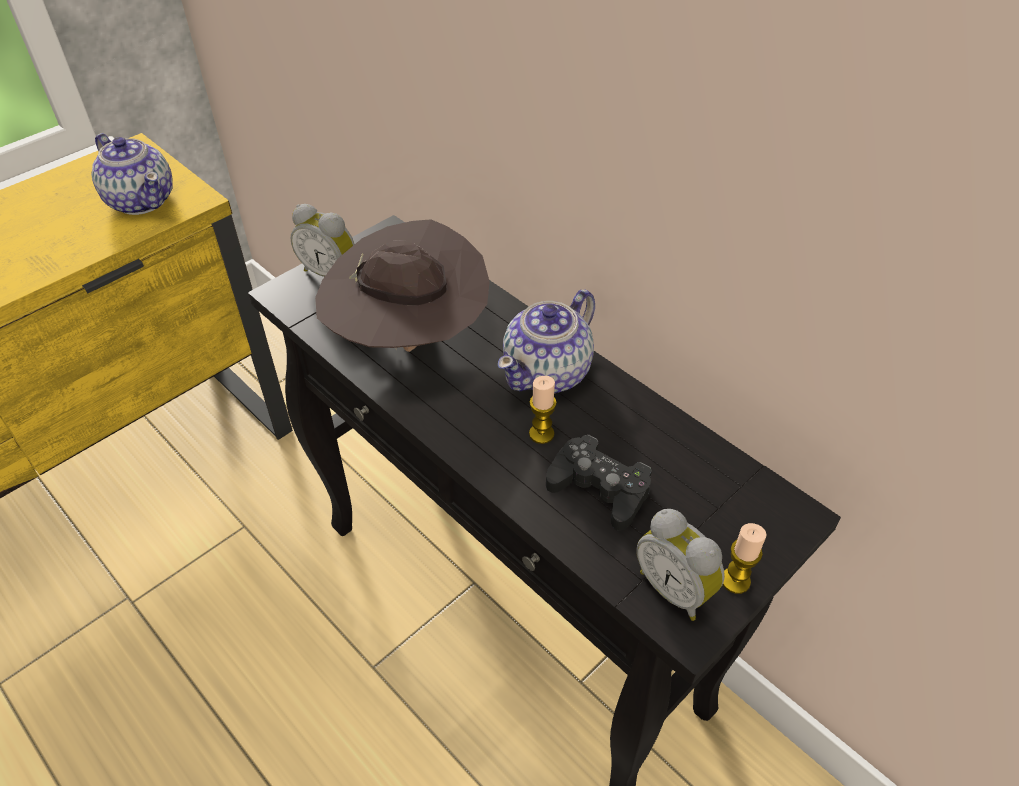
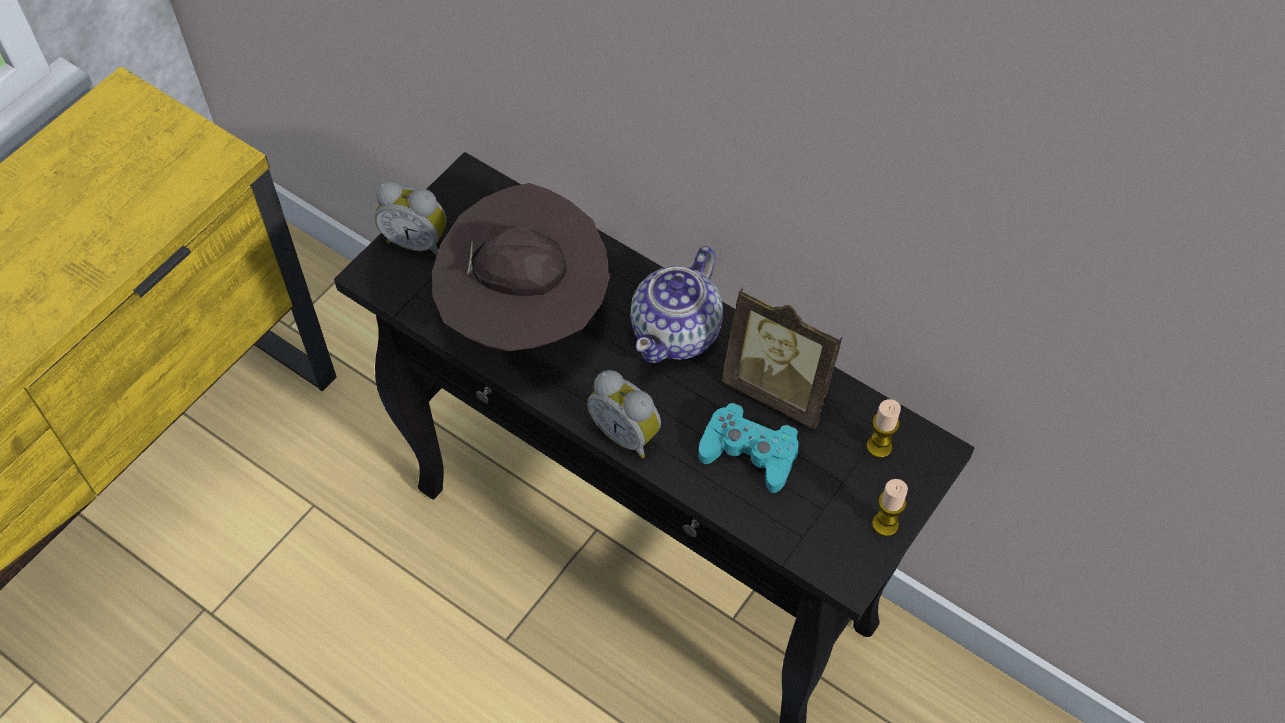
camera: 10 degrees left, 10 degrees up
teapot [91,133,173,215] -> none
candle [529,376,557,444] -> candle moved to [867,399,901,458]
black game controller [546,435,652,531] -> turquoise game controller [699,403,799,493]
alarm clock [636,509,725,621] -> alarm clock moved to [587,370,661,459]
none -> picture frame [722,287,842,429]

